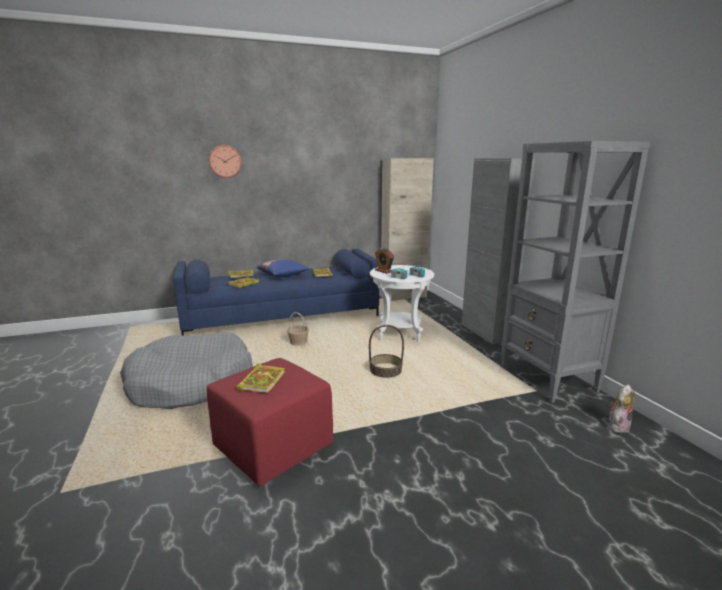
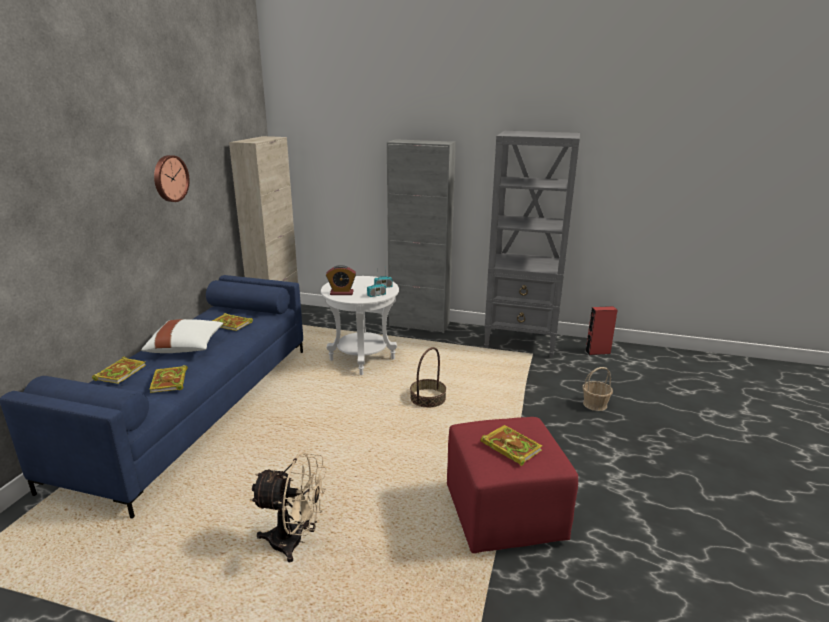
camera: 55 degrees left, 5 degrees up
grey dog bed [120,332,253,409] -> beige fan [250,452,327,563]
wall clock [209,145,242,178] -> wall clock moved to [154,155,190,202]
blue pillow [257,259,309,277] -> white pillow [141,319,224,353]
basket [287,312,309,346] -> basket moved to [583,367,613,411]
plush toy [608,384,635,433] -> red speaker [585,306,617,355]

